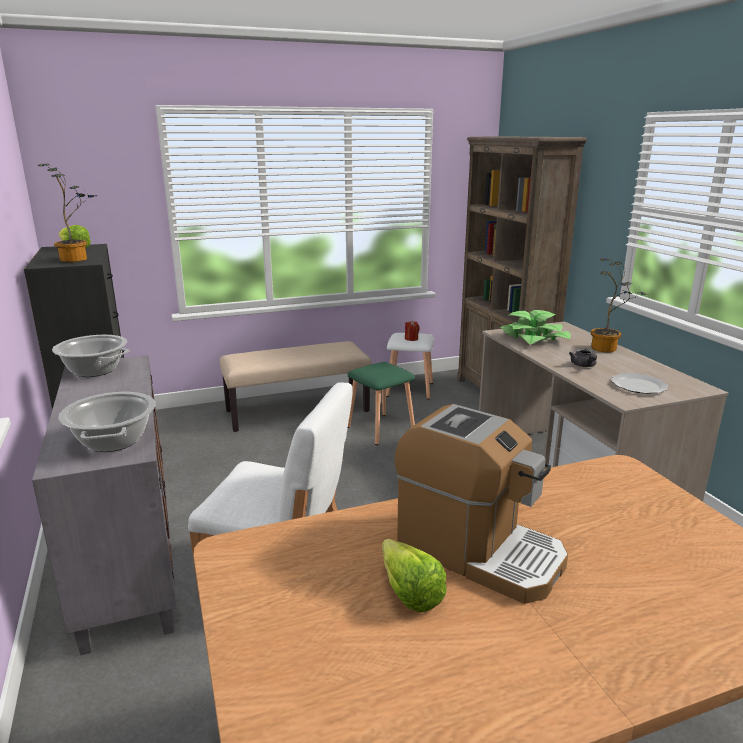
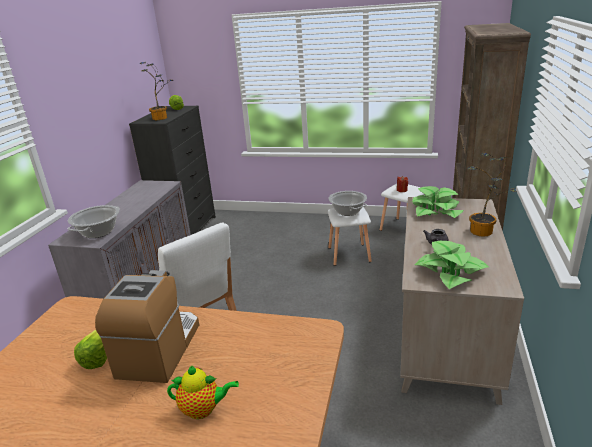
camera: 35 degrees right, 5 degrees up
cooking pot [52,335,129,377] -> cooking pot moved to [329,191,367,216]
beige bench [220,341,372,432] -> none
green stool [347,362,415,445] -> white stool [328,207,372,266]
coffee machine [394,404,568,604] -> coffee machine turned 150 degrees counterclockwise [95,270,199,383]
plate [611,373,668,394] -> potted plant [415,241,489,289]
none -> teapot [167,365,239,419]

